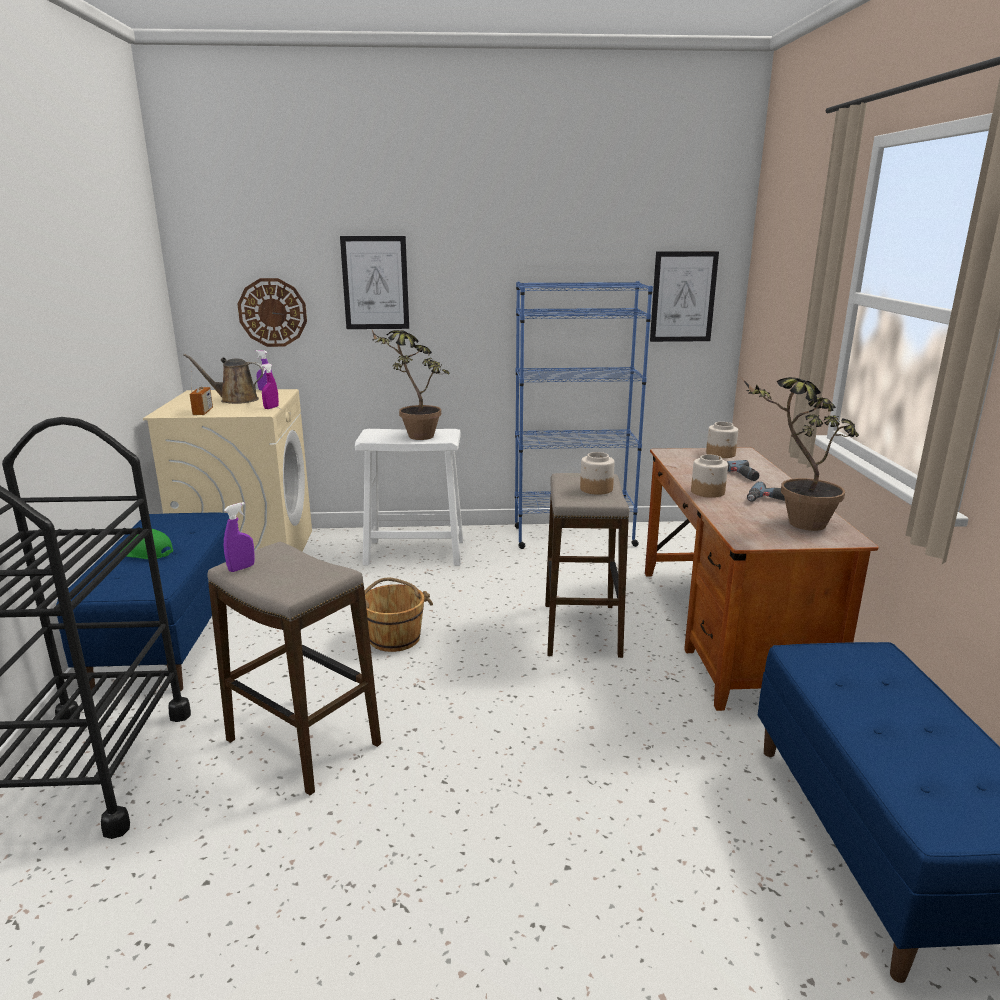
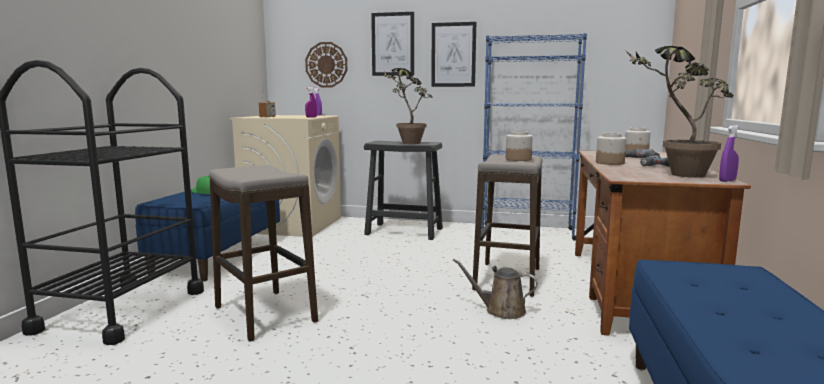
camera: 15 degrees right, 10 degrees down
brown watering can [183,354,264,404] -> brown watering can moved to [453,259,538,319]
purple spray bottle [224,502,255,572] -> purple spray bottle moved to [719,125,740,182]
white stool [355,429,463,566] -> black stool [364,141,443,240]
brown bucket [365,577,433,652] -> none
picture [650,251,719,342] -> picture moved to [431,22,476,87]

